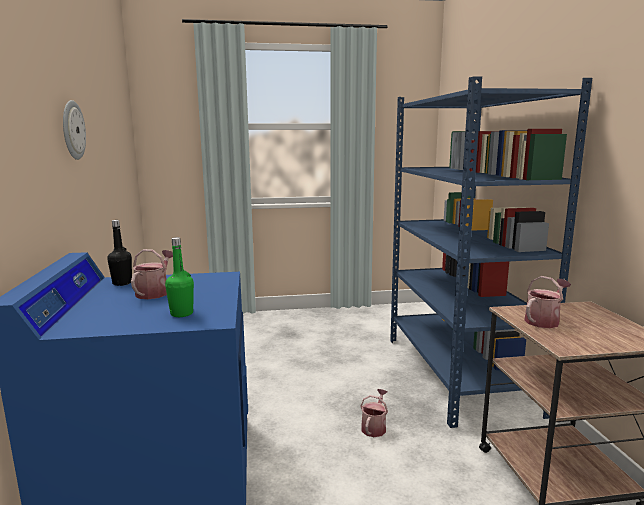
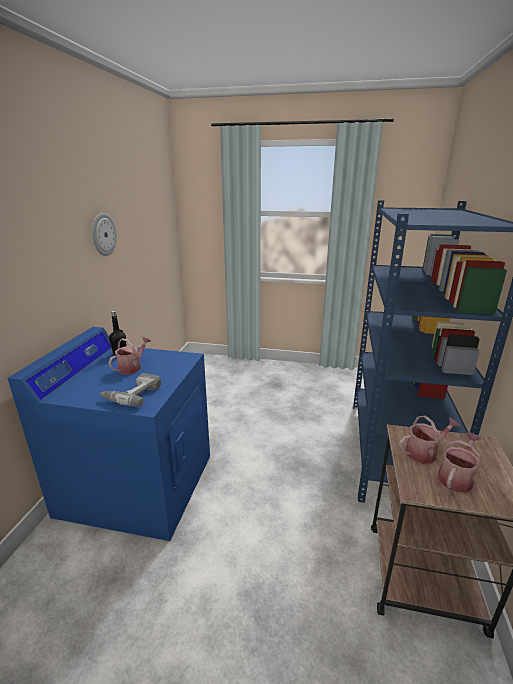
camera: 20 degrees right, 10 degrees up
green bottle [165,237,194,317] -> power drill [100,373,161,406]
watering can [360,389,388,437] -> watering can moved to [438,432,482,493]

